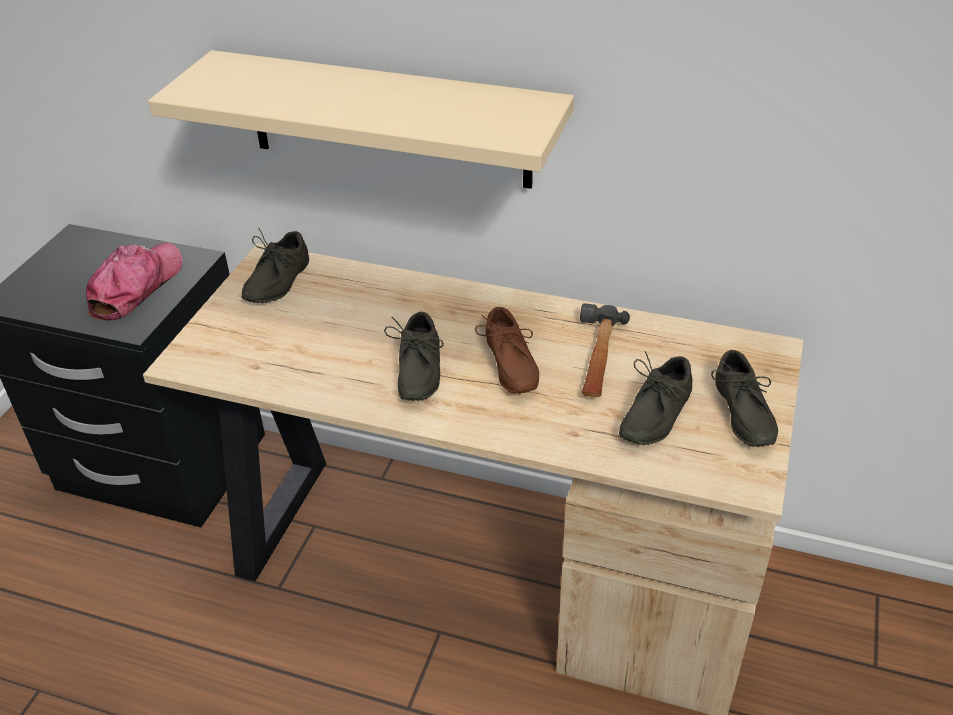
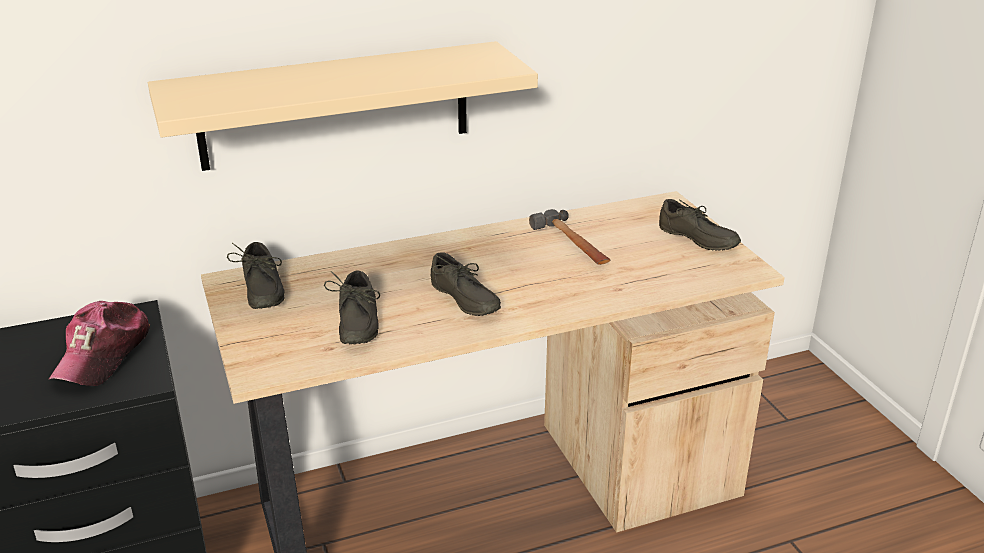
camera: 40 degrees left, 10 degrees down
cap [86,242,182,320] -> cap turned 150 degrees counterclockwise [49,301,150,386]
brown shoe [475,307,539,394] -> none
grey shoe [619,351,692,445] -> grey shoe moved to [324,270,380,345]

